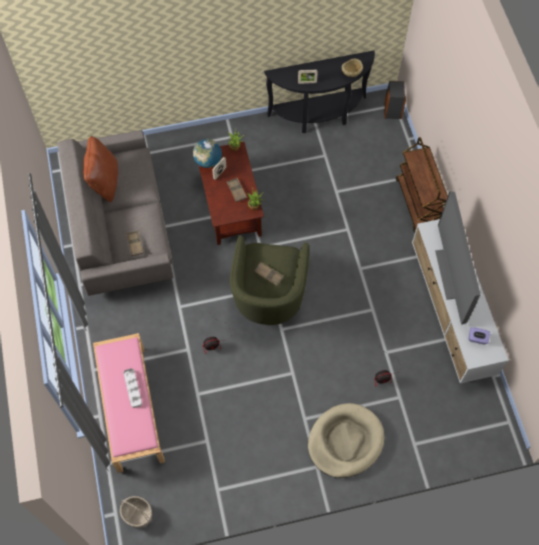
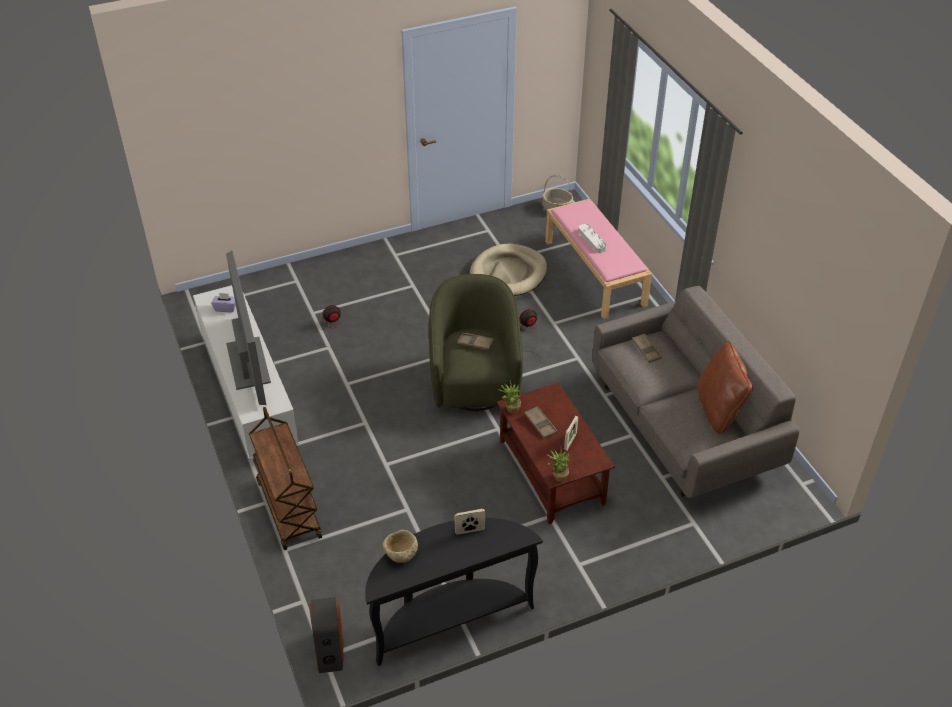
camera: 170 degrees right, 20 degrees down
globe [193,139,222,168] -> none
beige dog bed [308,403,384,478] -> beige dog bed moved to [470,244,547,296]

